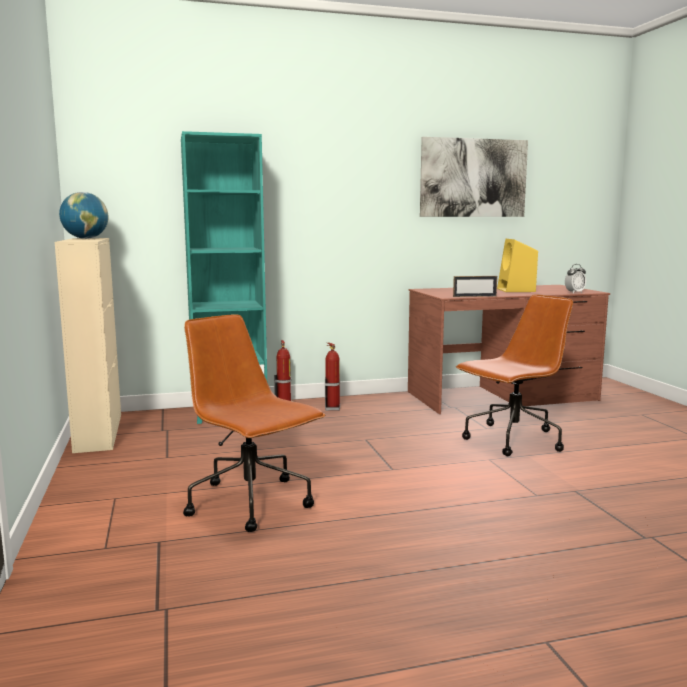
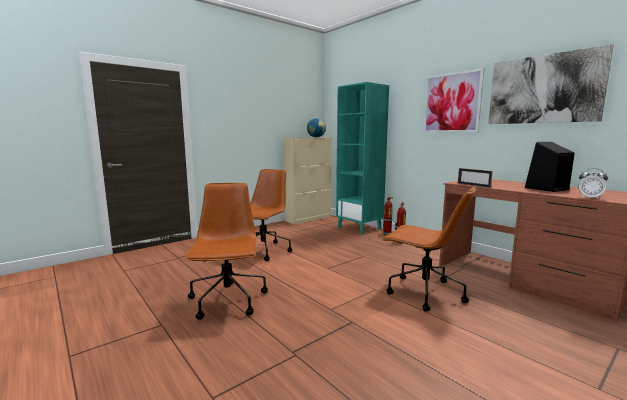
camera: 65 degrees right, 0 degrees up
yellow speaker [497,239,538,292] -> black speaker [525,142,575,192]
none -> brown office chair [185,183,268,320]
none -> picture [423,68,485,133]

